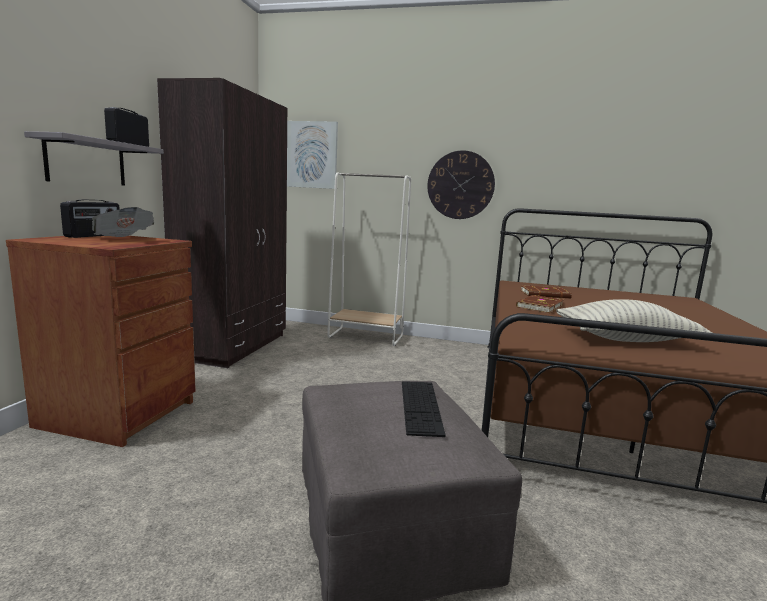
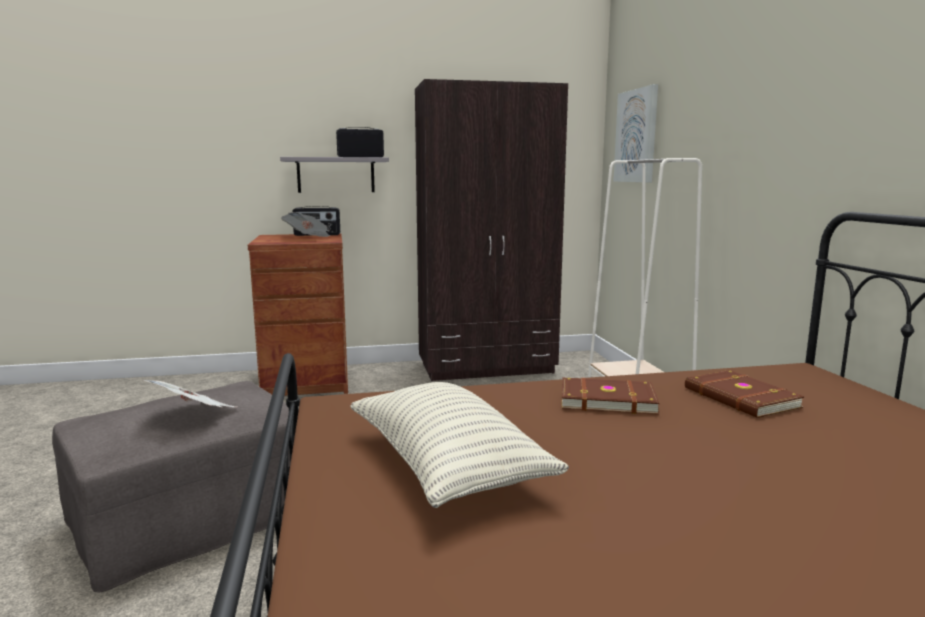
camera: 65 degrees right, 0 degrees up
keyboard [402,381,445,437] -> newspaper [143,380,235,407]
wall clock [427,150,495,219] -> none

